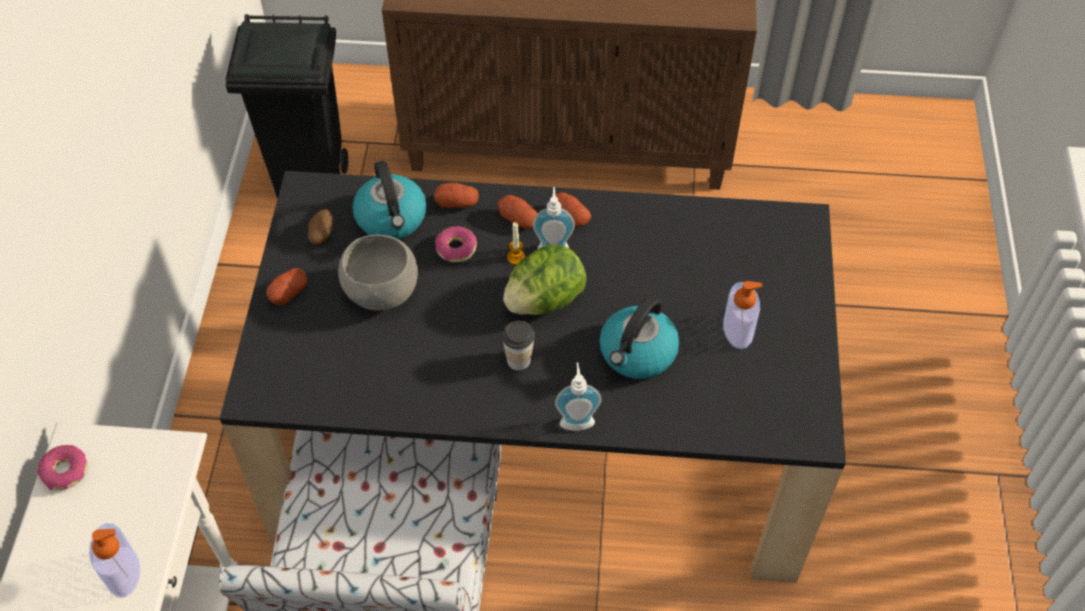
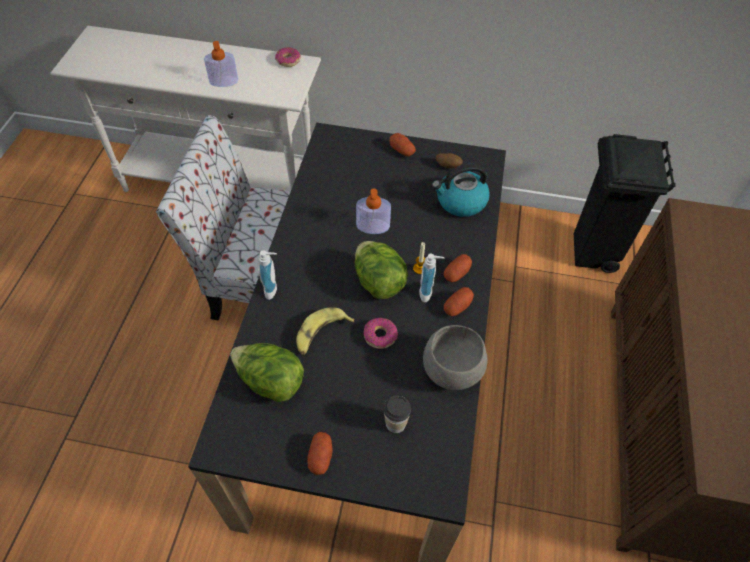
camera: 95 degrees right, 0 degrees up
grey bowl [338,234,418,311] -> grey bowl moved to [423,325,487,390]
potato [434,183,479,208] -> potato moved to [307,432,333,475]
donut [435,226,477,262] -> donut moved to [364,318,398,349]
cup [502,321,535,370] -> cup moved to [383,396,411,433]
kettle [599,296,679,379] -> banana [296,307,354,355]
soap dispenser [723,281,762,349] -> soap dispenser moved to [356,189,391,234]
none -> lettuce [230,343,304,402]

